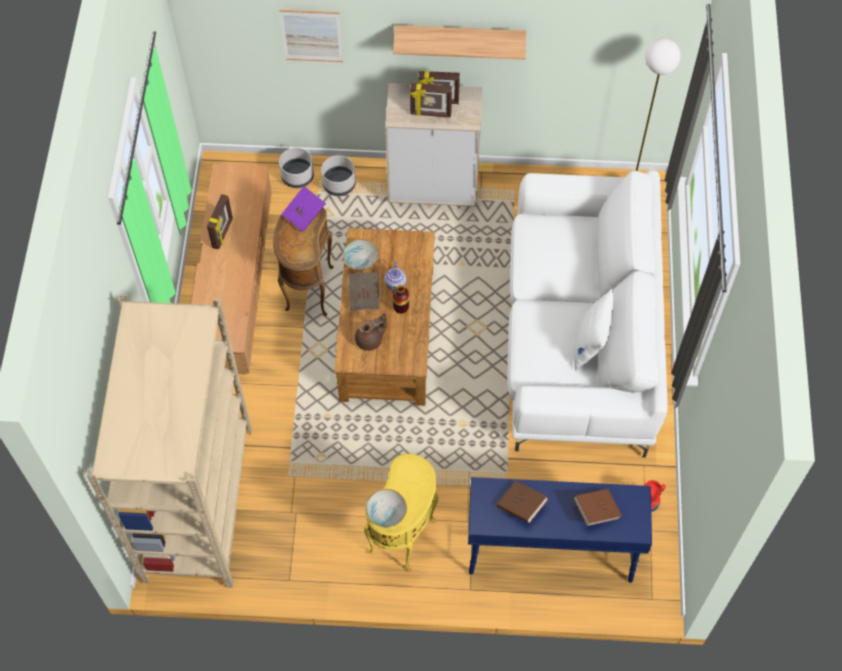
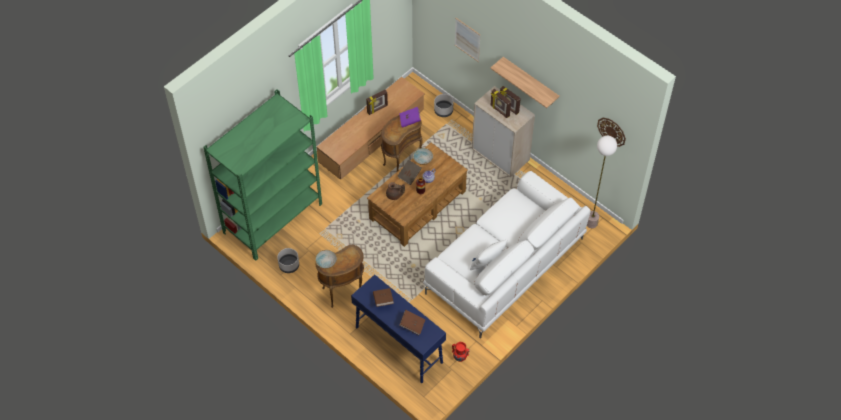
camera: 40 degrees right, 5 degrees down
beige bookcase [86,295,252,588] -> green bookcase [203,89,322,261]
grey planter [321,155,356,196] -> grey planter moved to [277,248,299,273]
yellow side table [364,453,439,571] -> brown side table [316,245,364,308]
none -> wall clock [597,118,626,147]

